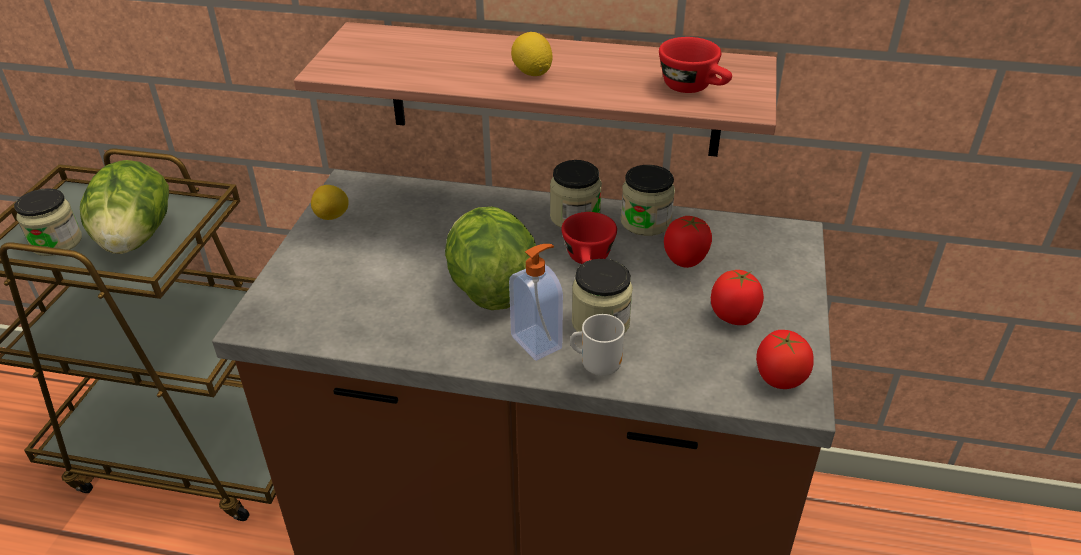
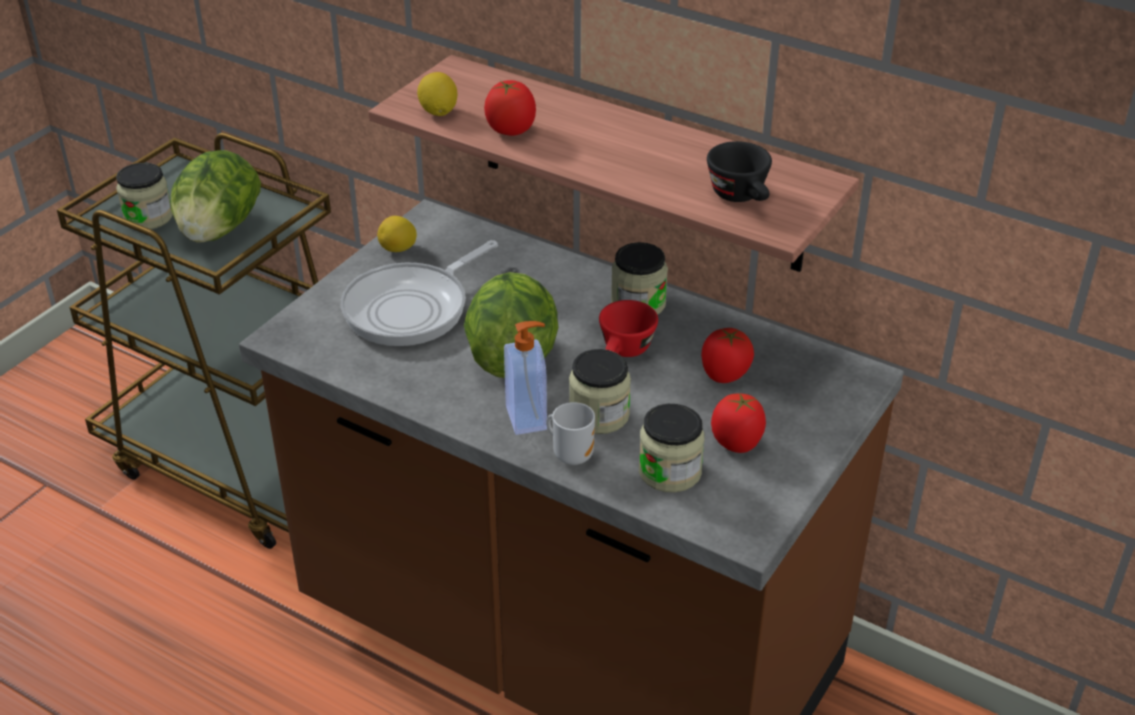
camera: 20 degrees right, 0 degrees up
lemon [511,32,553,76] -> lemon moved to [417,72,457,116]
jar [621,165,675,236] -> jar moved to [639,404,705,492]
red cup [659,37,732,93] -> black cup [707,141,772,202]
tomato [756,330,814,389] -> tomato moved to [484,80,536,136]
none -> frying pan [341,240,498,346]

